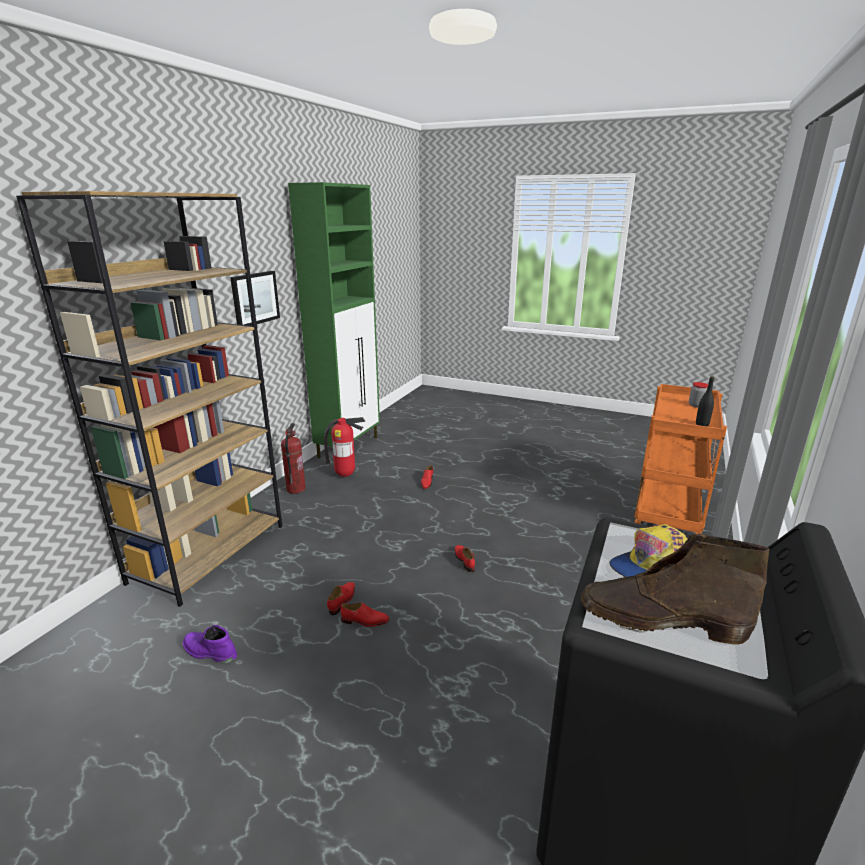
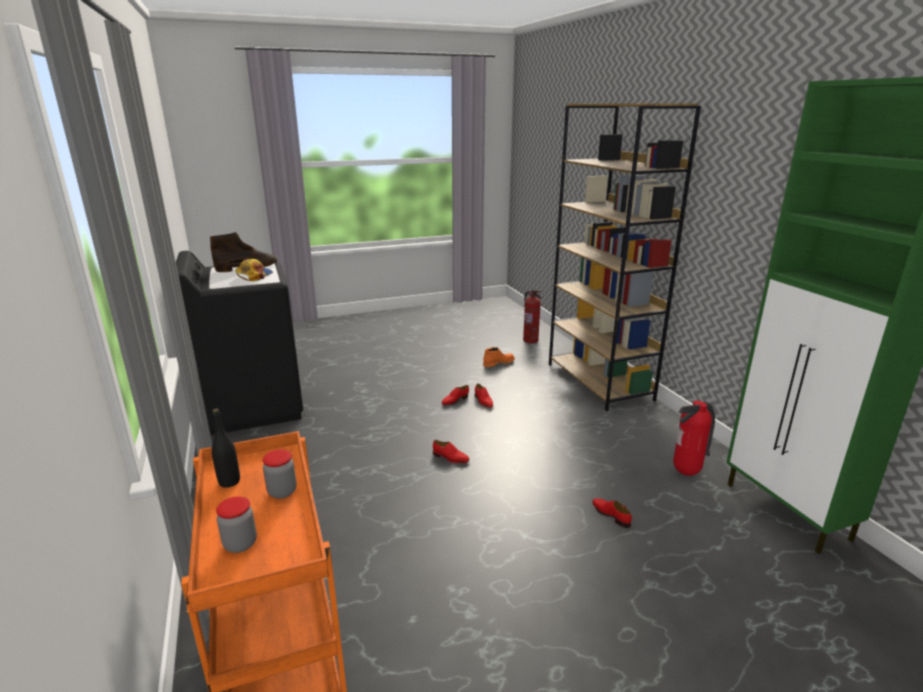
camera: 135 degrees right, 0 degrees up
purple boot [183,625,237,663] -> orange boot [483,347,515,367]
picture [230,271,280,326] -> none
fire extinguisher [281,423,306,494] -> fire extinguisher moved to [523,290,541,343]
none -> jar [263,450,297,499]

